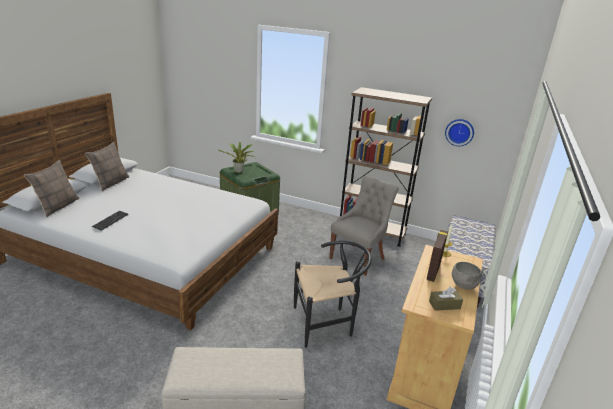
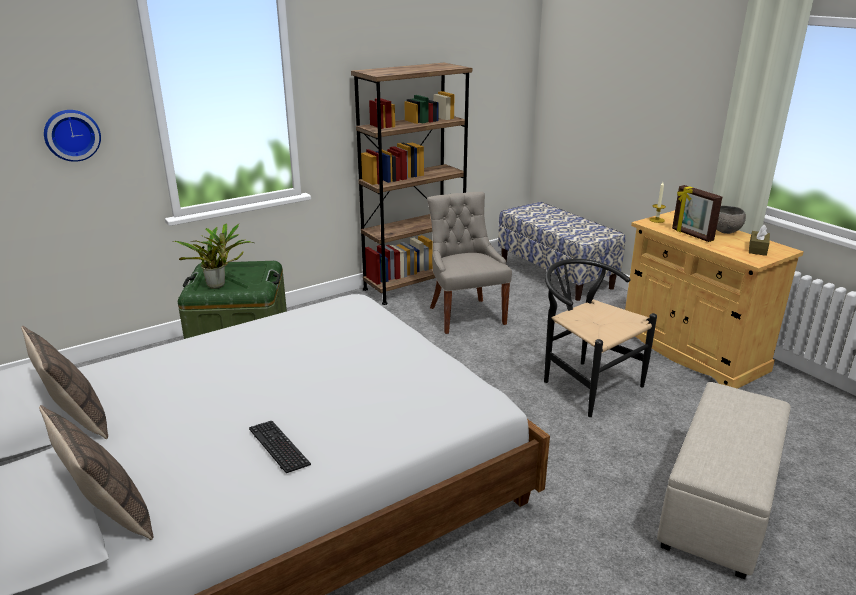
camera: 55 degrees left, 0 degrees up
black chair [294,240,372,348] -> black chair turned 60 degrees counterclockwise [544,259,657,417]
wall clock [445,119,474,146] -> wall clock moved to [44,110,101,162]

